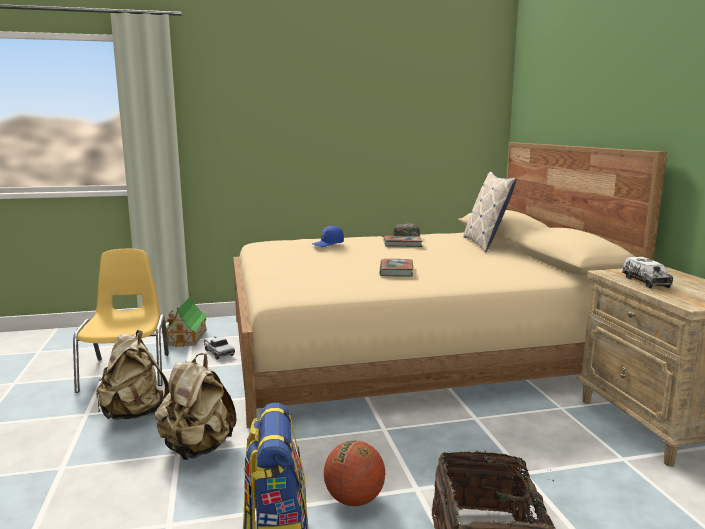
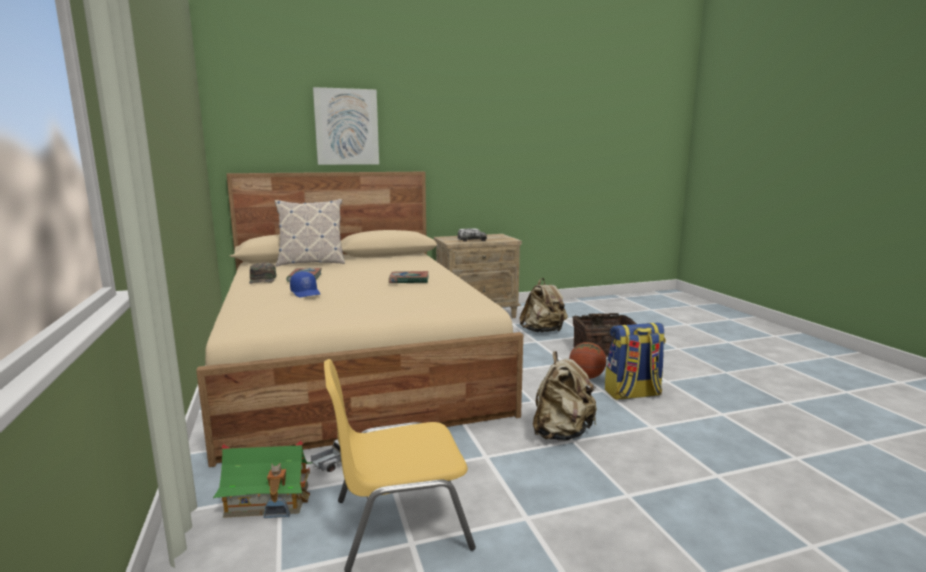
camera: 95 degrees left, 0 degrees up
beige backpack [96,330,170,420] -> beige backpack moved to [519,278,568,332]
none -> picture [313,87,379,165]

